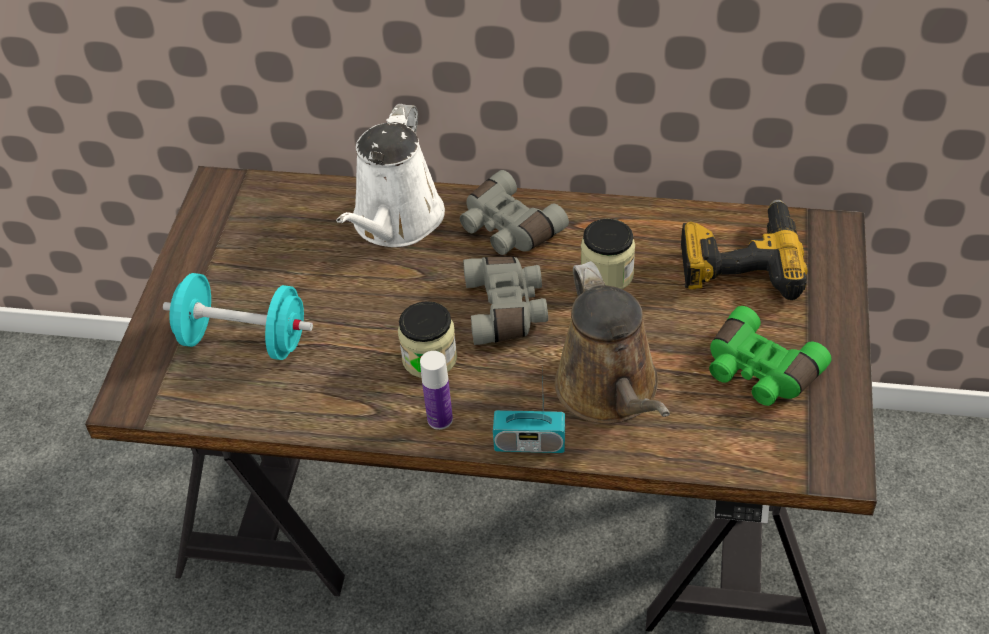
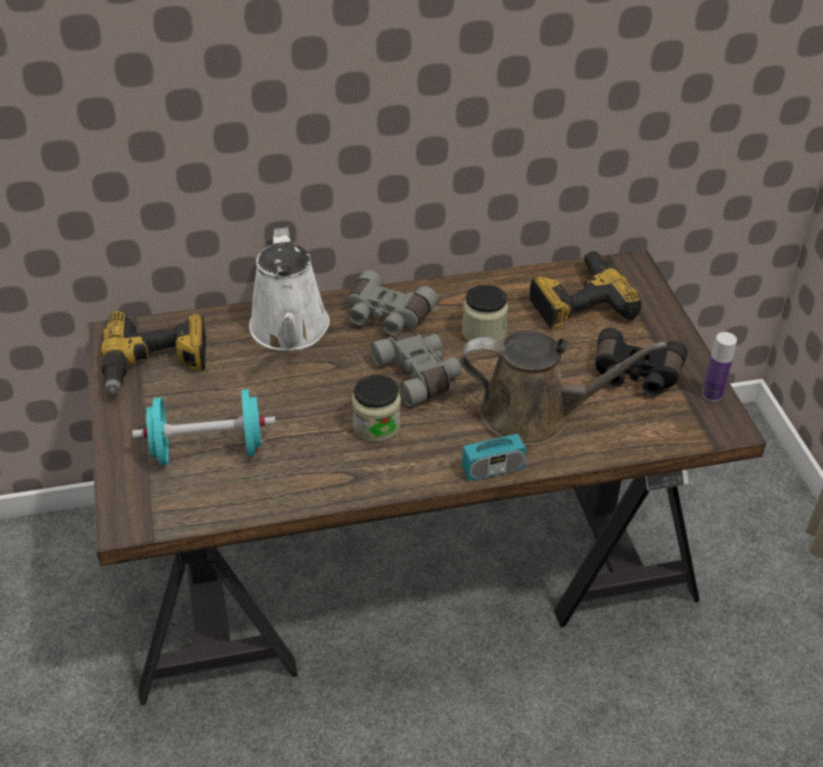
camera: 25 degrees left, 5 degrees down
bottle [420,351,453,430] -> bottle moved to [702,332,737,402]
brown watering can [555,261,670,424] -> brown watering can turned 45 degrees counterclockwise [461,331,667,446]
green binoculars [709,306,832,406] -> black binoculars [595,328,688,396]
none -> power drill [101,311,207,394]

